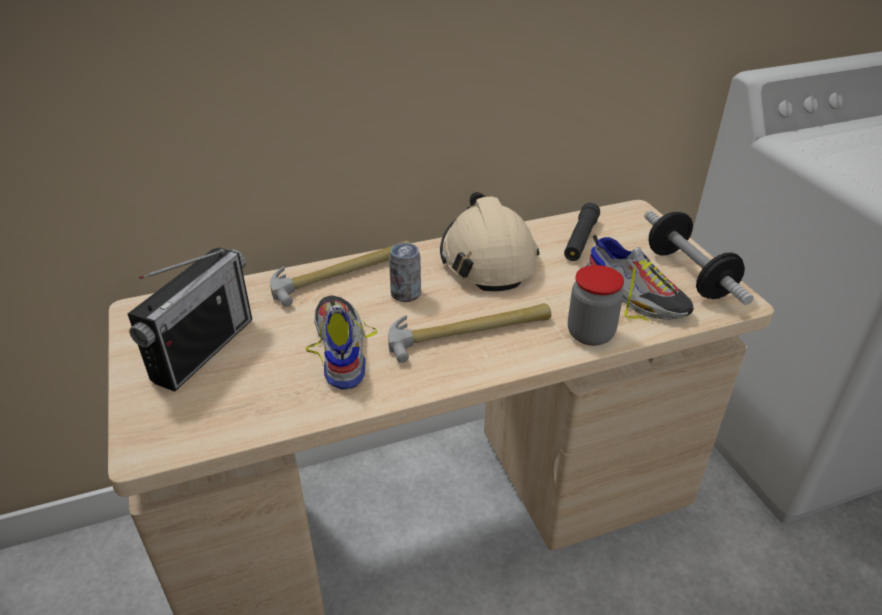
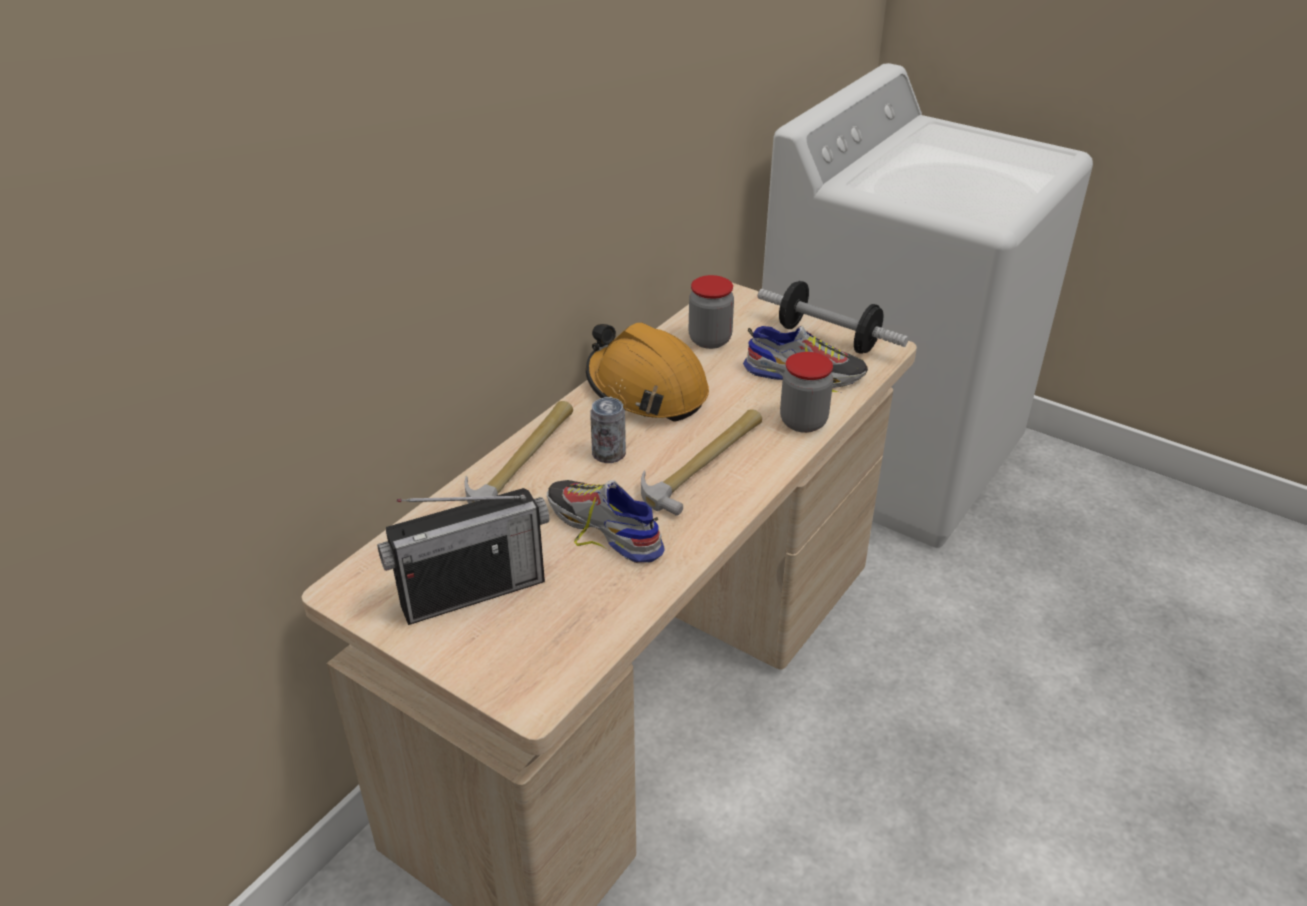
camera: 35 degrees left, 0 degrees up
radio [128,248,252,392] -> radio turned 75 degrees clockwise [377,488,549,625]
beige hard hat [440,192,539,291] -> orange hard hat [586,323,709,422]
black flashlight [564,203,600,261] -> jar [689,275,734,349]

